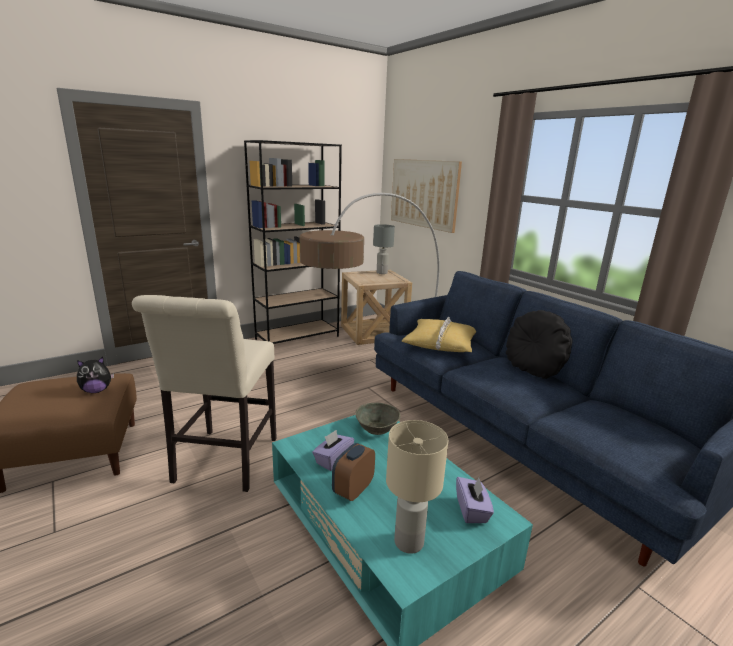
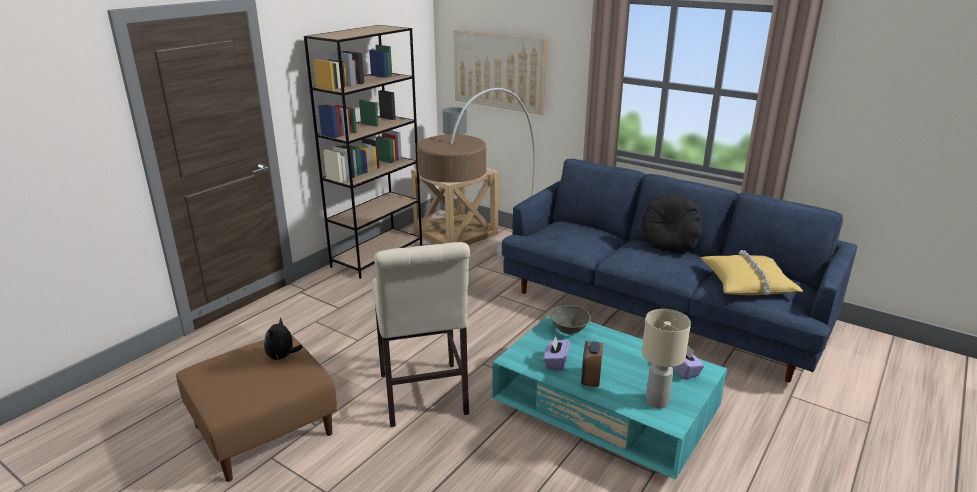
camera: 20 degrees left, 5 degrees up
plush toy [77,357,114,393] -> plush toy turned 150 degrees clockwise [264,317,303,360]
yellow pillow [402,317,476,352] -> yellow pillow moved to [701,250,803,295]

